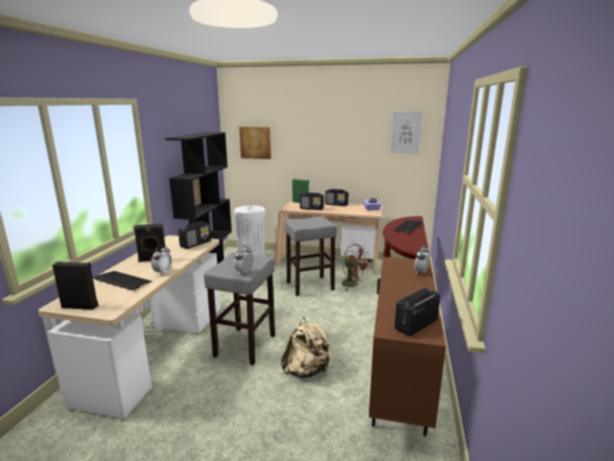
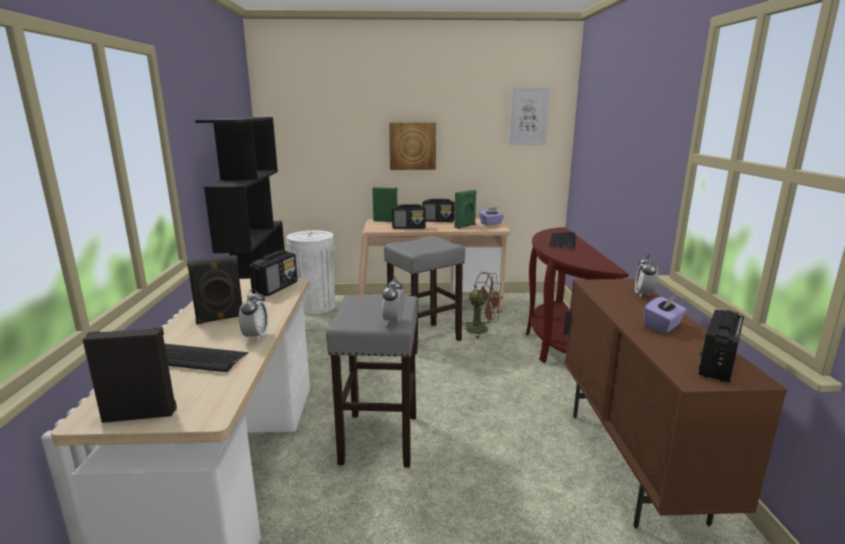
camera: 15 degrees left, 0 degrees up
picture [239,127,271,159] -> picture moved to [389,122,436,170]
beige backpack [281,317,332,378] -> none
none -> green speaker [454,190,477,229]
none -> purple tissue box [644,295,686,334]

